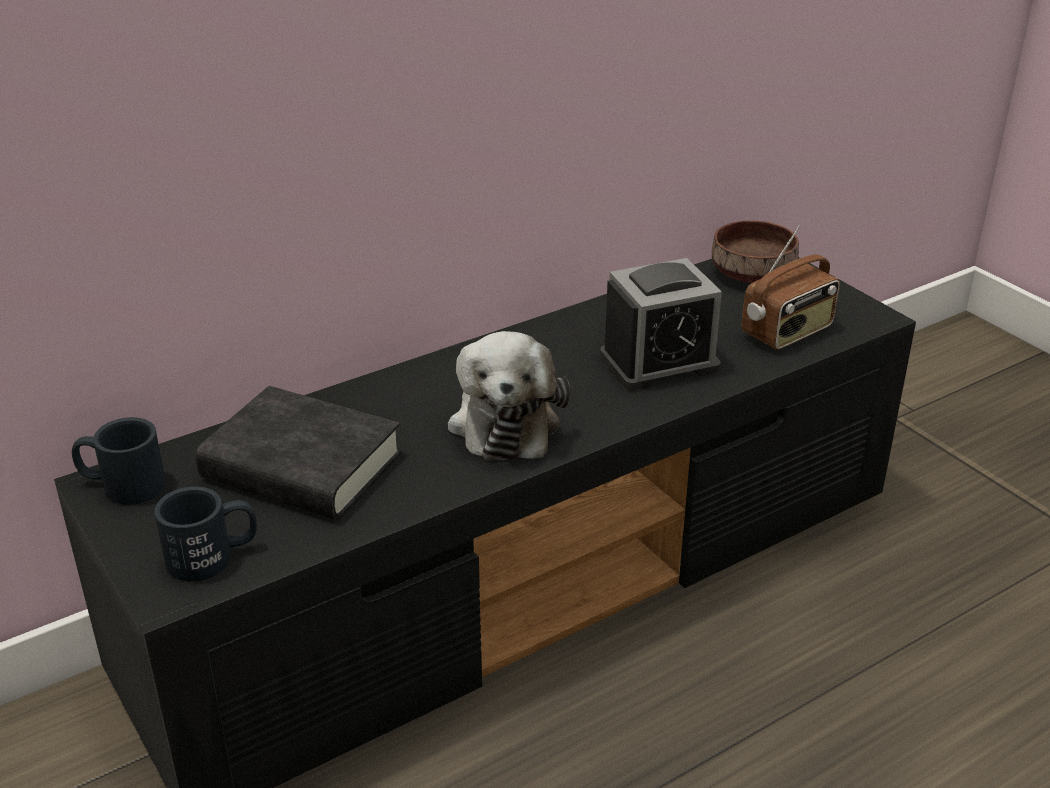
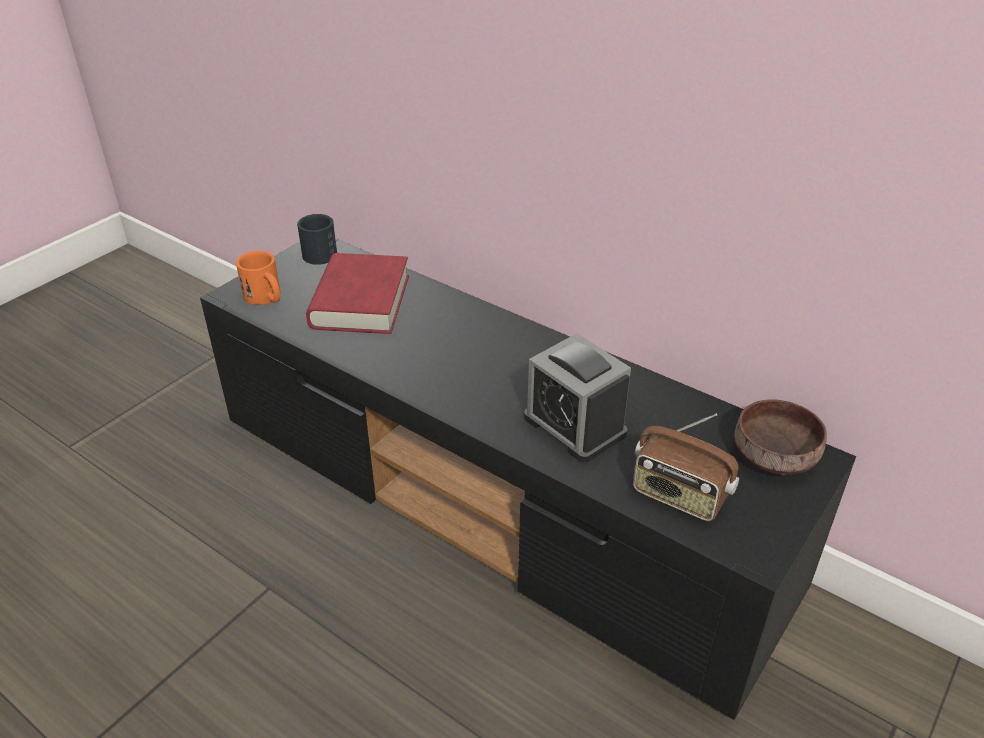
camera: 70 degrees right, 5 degrees up
black mug [154,486,257,582] -> orange mug [236,251,280,305]
black book [196,386,402,520] -> red book [306,253,409,334]
plush toy [448,331,570,461] -> none

